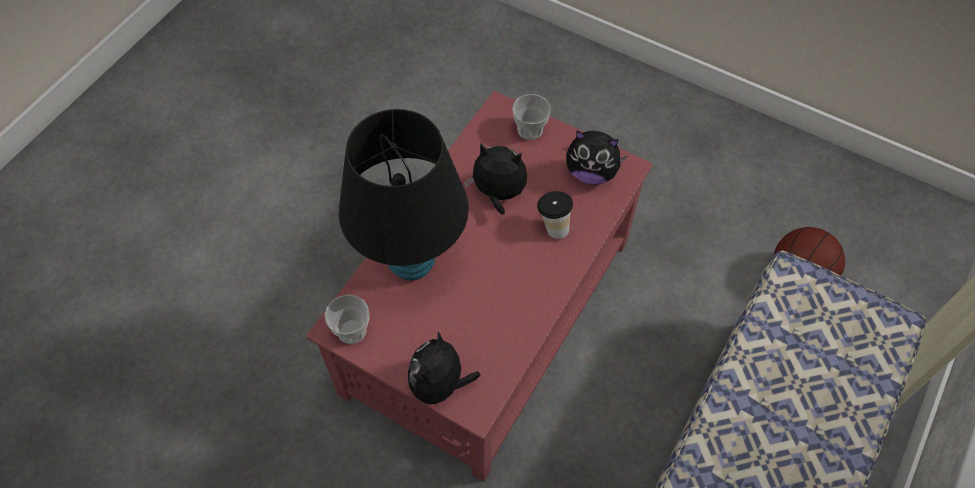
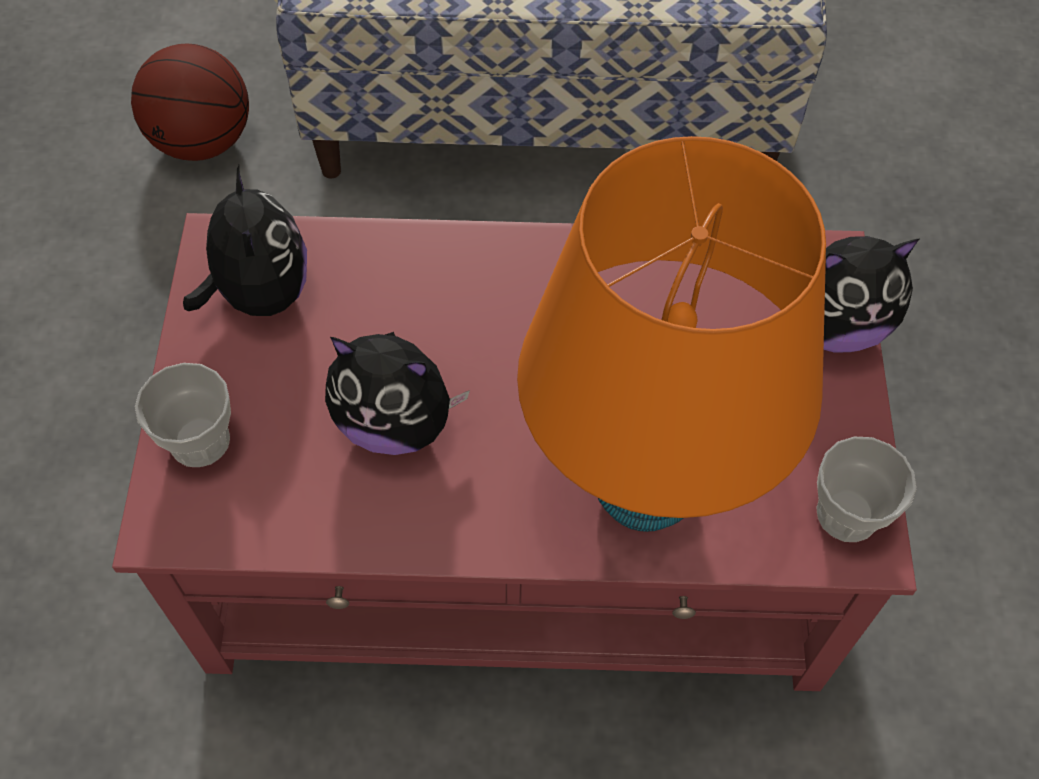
camera: 120 degrees left, 0 degrees up
black table lamp [339,109,469,281] -> orange table lamp [517,136,826,532]
plush toy [464,143,527,215] -> plush toy turned 60 degrees counterclockwise [325,332,470,455]
cup [537,191,573,239] -> none

